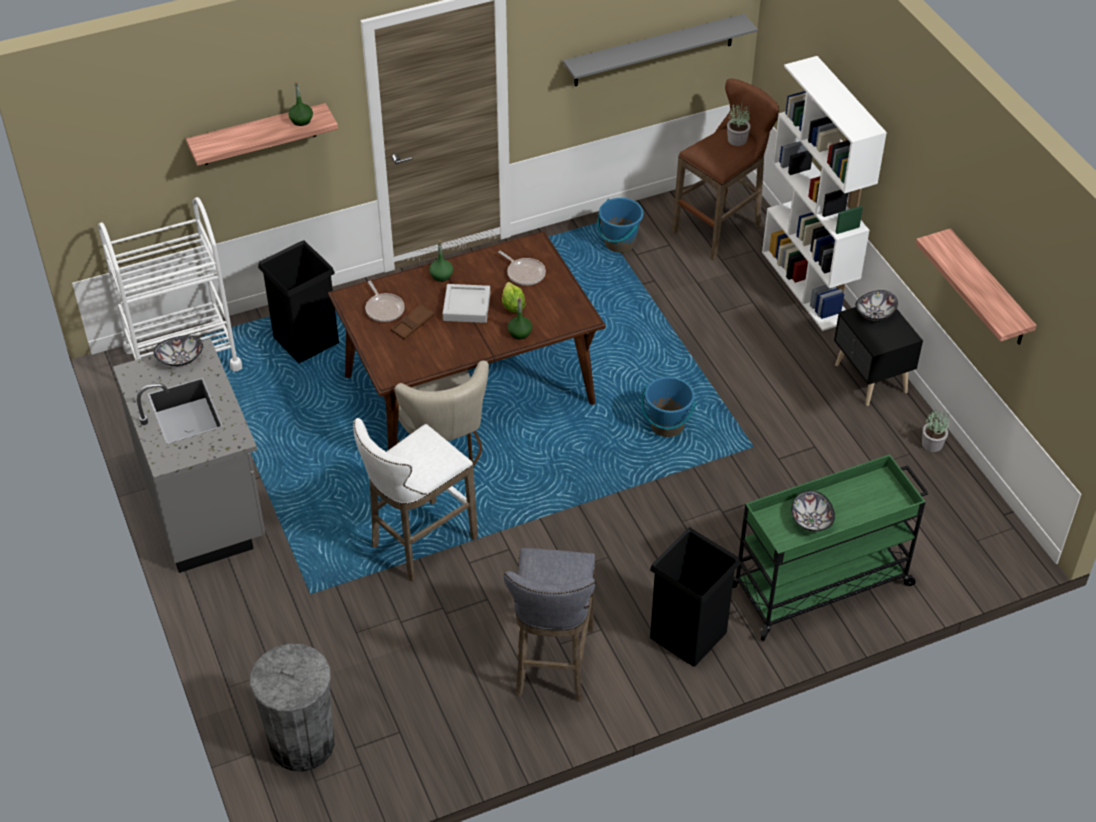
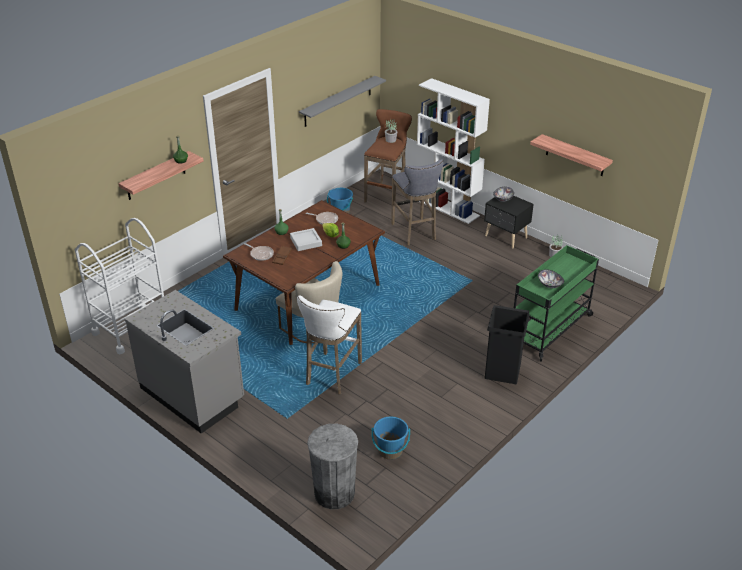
camera: 25 degrees left, 10 degrees down
bowl [153,335,203,367] -> none
black trash can [258,240,339,363] -> none
grey stool [504,548,596,702] -> grey stool moved to [391,159,444,245]
blue bucket [641,377,696,437] -> blue bucket moved to [372,417,410,460]

